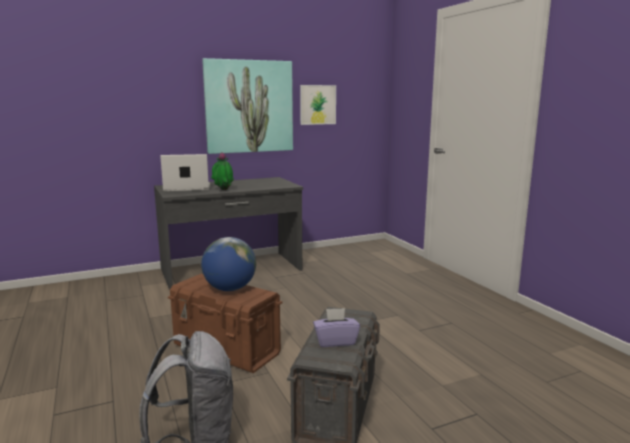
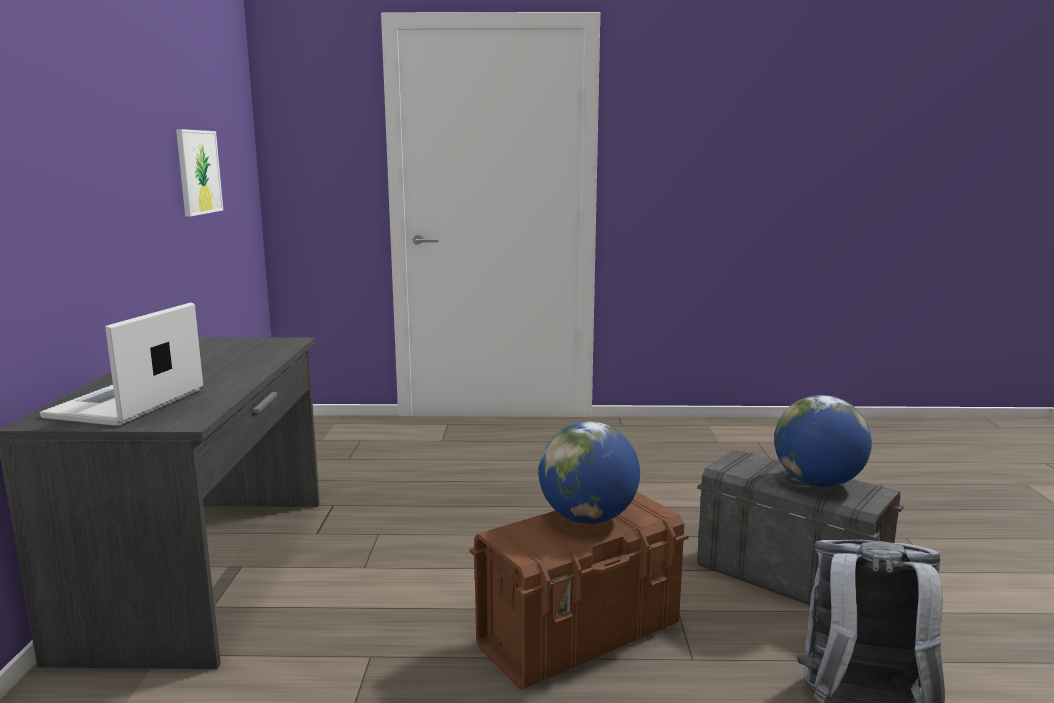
camera: 65 degrees left, 0 degrees up
picture [202,58,293,154] -> none
potted plant [211,152,234,190] -> none
purple tissue box [313,308,360,347] -> globe [774,395,872,487]

